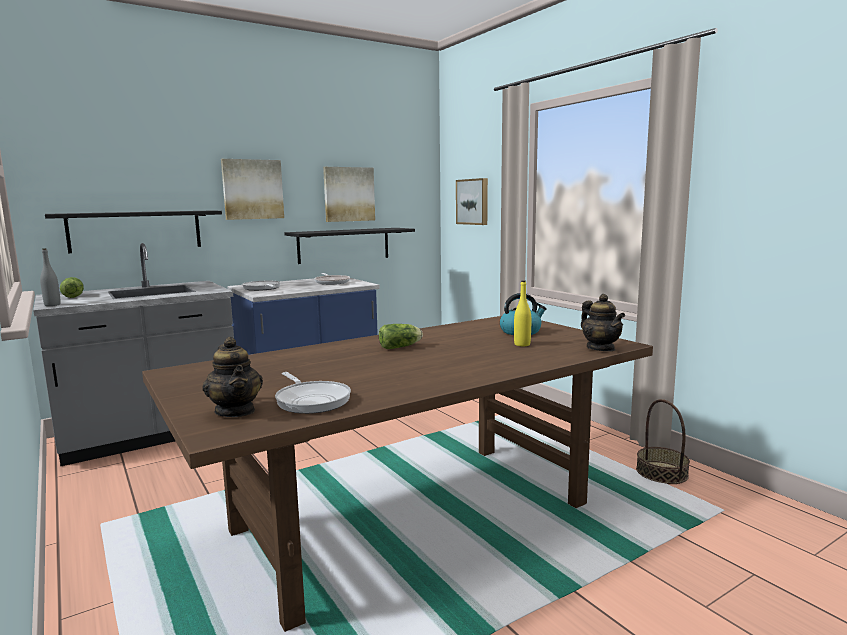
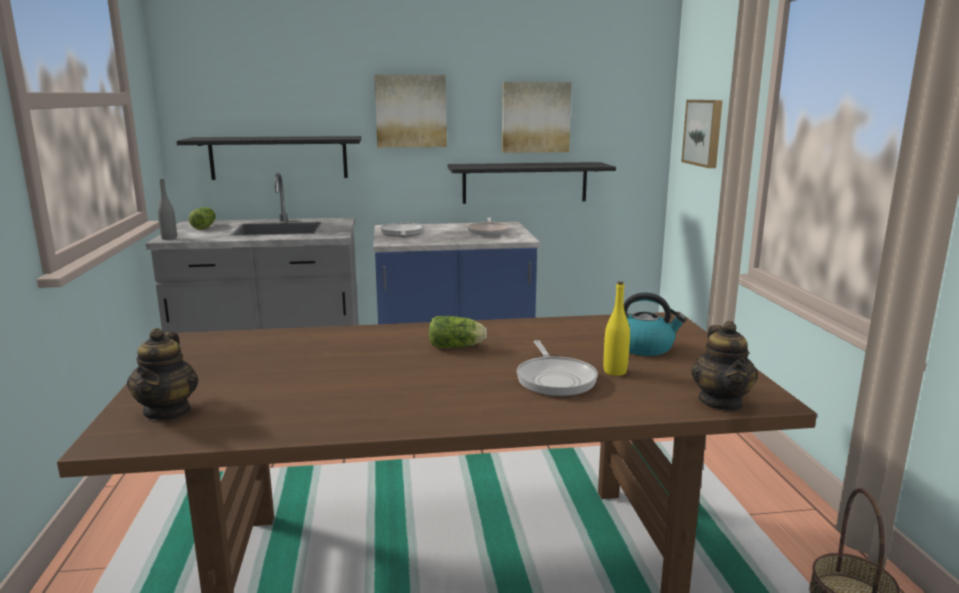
camera: 25 degrees right, 5 degrees up
frying pan [275,372,351,414] -> frying pan moved to [517,340,598,396]

